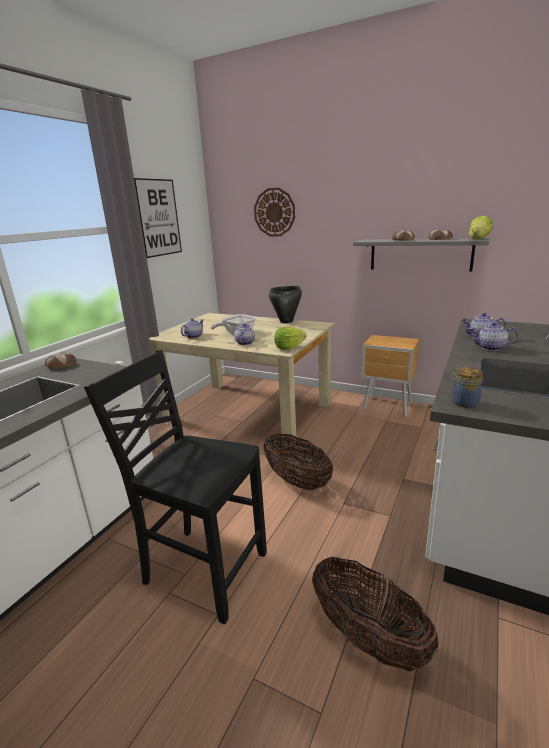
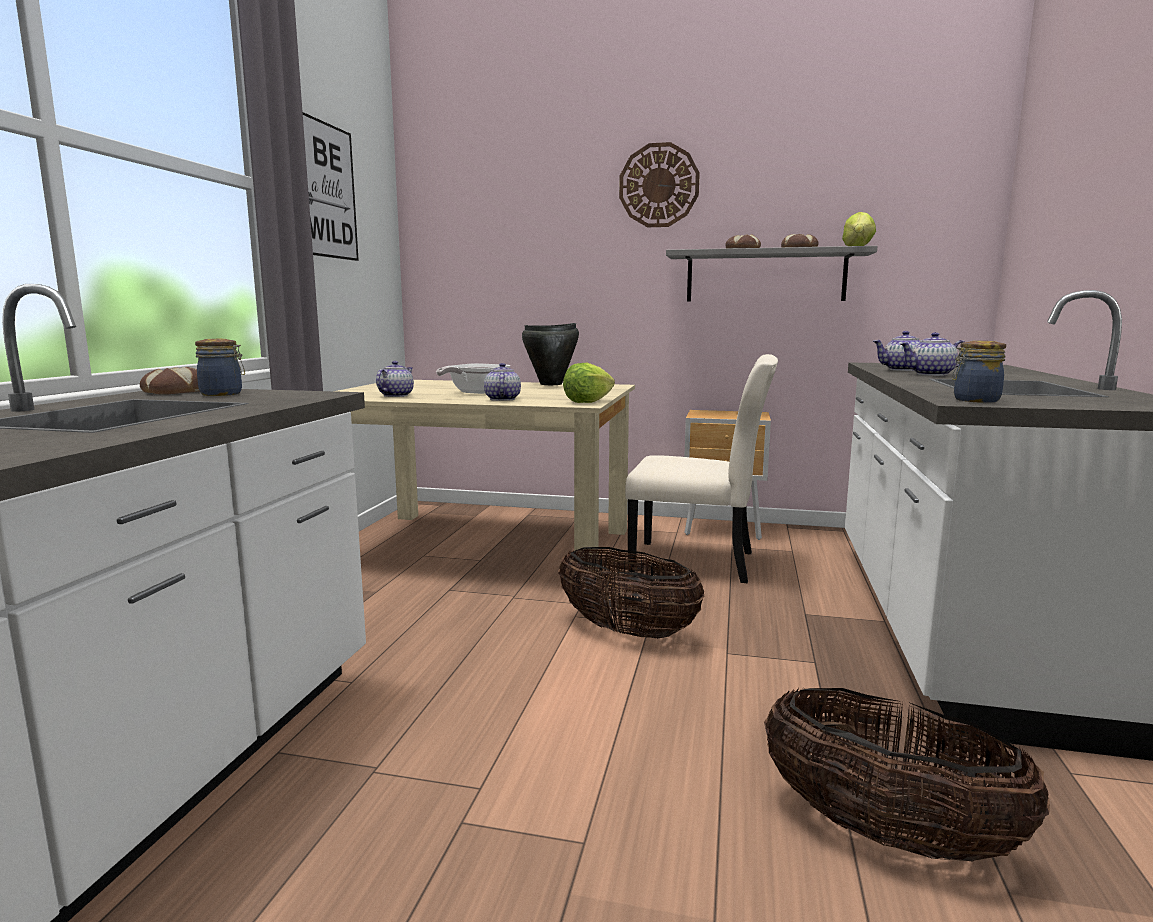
camera: 15 degrees left, 10 degrees down
black chair [84,350,267,624] -> none
wall clock [254,188,295,236] -> wall clock moved to [619,142,700,227]
none -> jar [195,339,245,396]
none -> beige chair [626,354,778,583]

